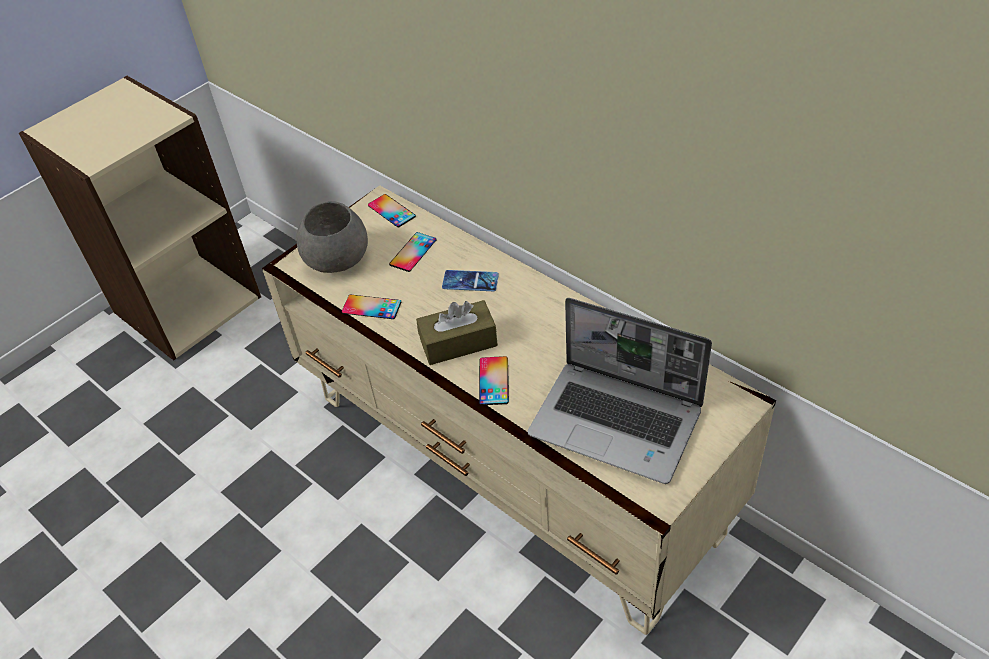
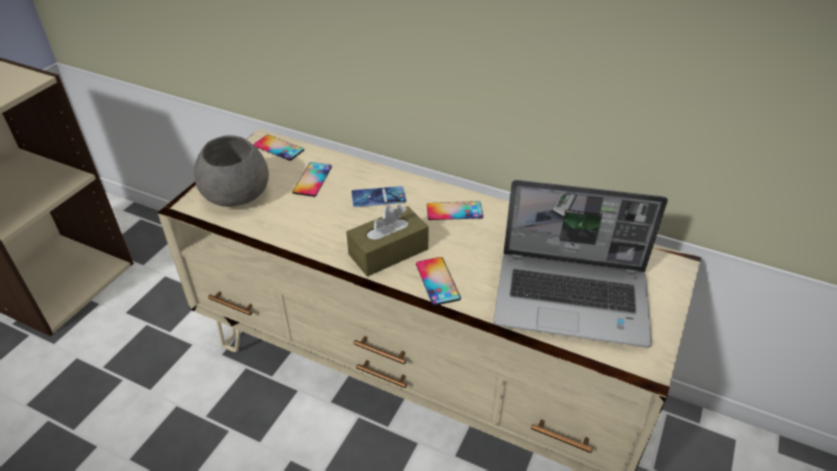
camera: 20 degrees left, 5 degrees down
phone [342,295,401,319] -> phone moved to [427,201,483,220]

